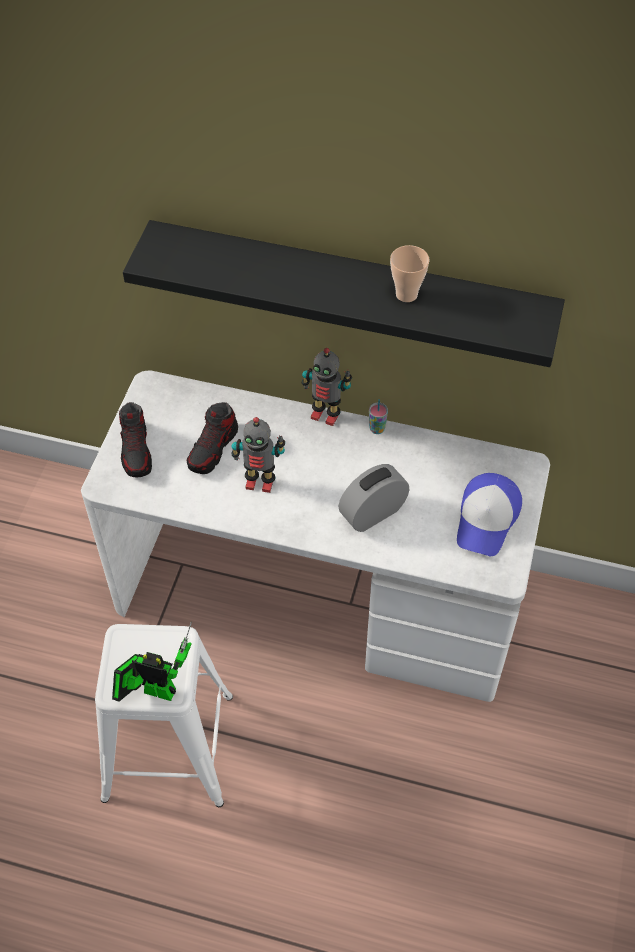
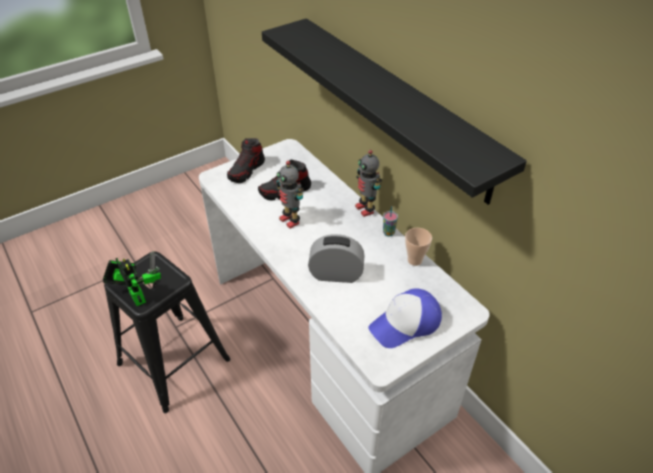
camera: 40 degrees right, 10 degrees down
white stool [95,624,233,807] -> black stool [104,251,231,413]
cup [390,245,430,302] -> cup moved to [405,228,432,266]

